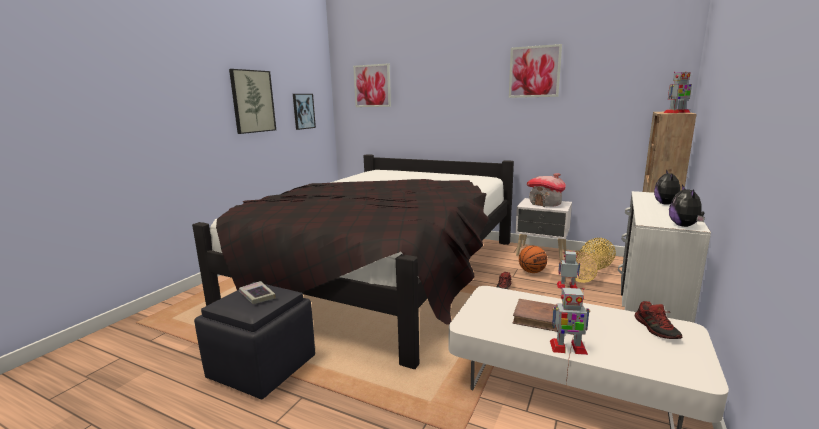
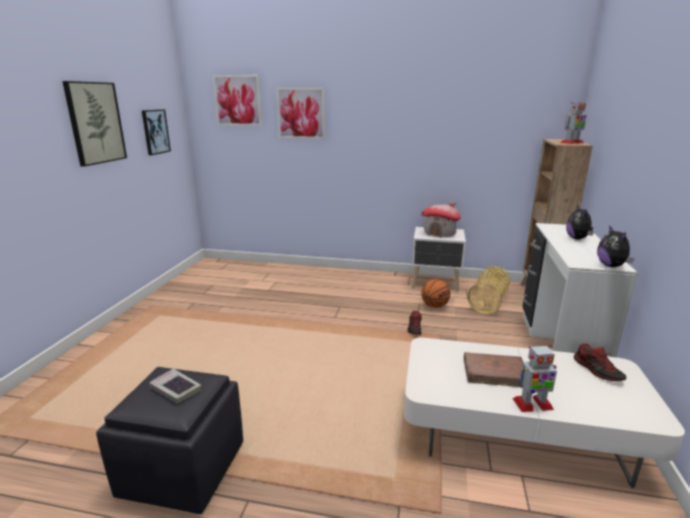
camera: 15 degrees left, 5 degrees up
black bed [192,154,514,369] -> none
picture [509,44,562,98] -> picture moved to [276,87,325,139]
toy robot [557,251,581,288] -> none

